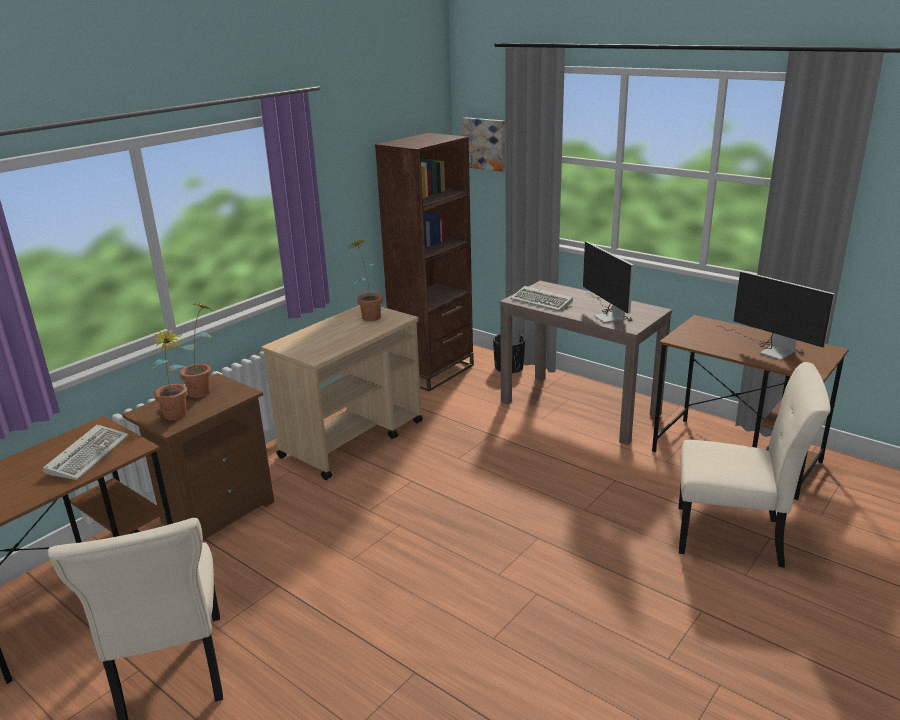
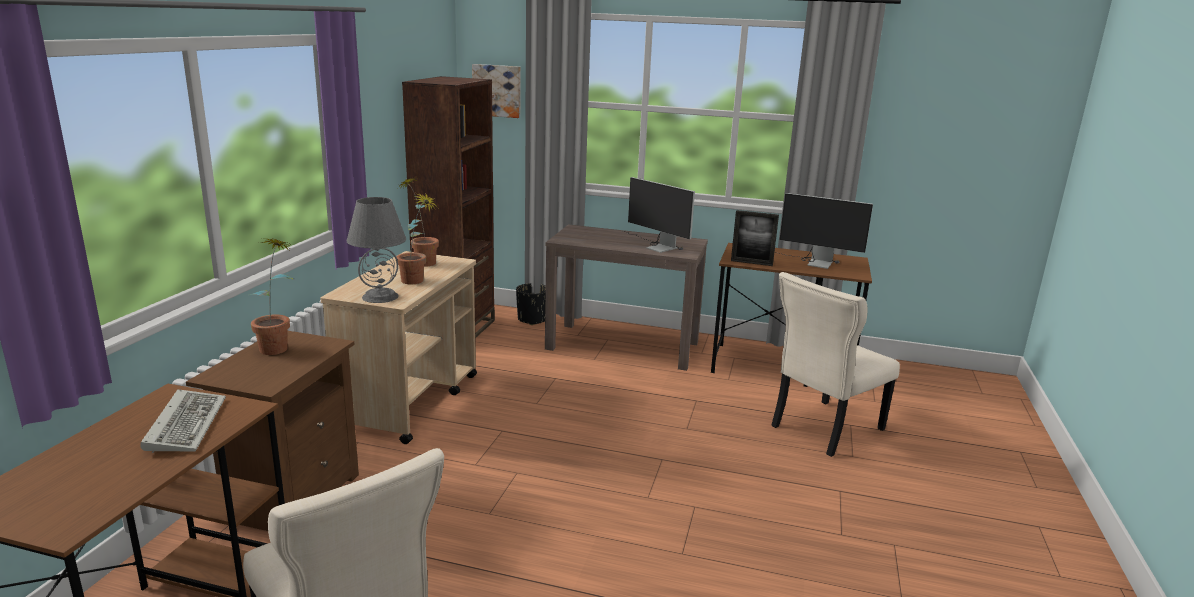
camera: 25 degrees left, 5 degrees down
potted plant [151,329,188,420] -> potted plant moved to [397,192,438,284]
keyboard [510,286,573,311] -> none
beige chair [679,362,831,568] -> beige chair turned 150 degrees clockwise [771,272,900,457]
none -> grey table lamp [347,197,406,303]
none -> picture frame [731,210,779,266]

